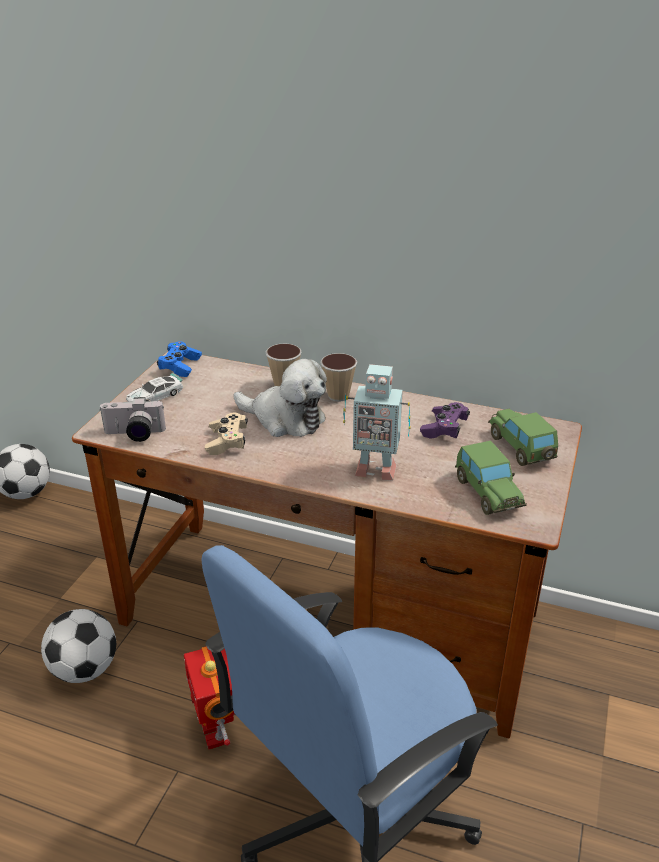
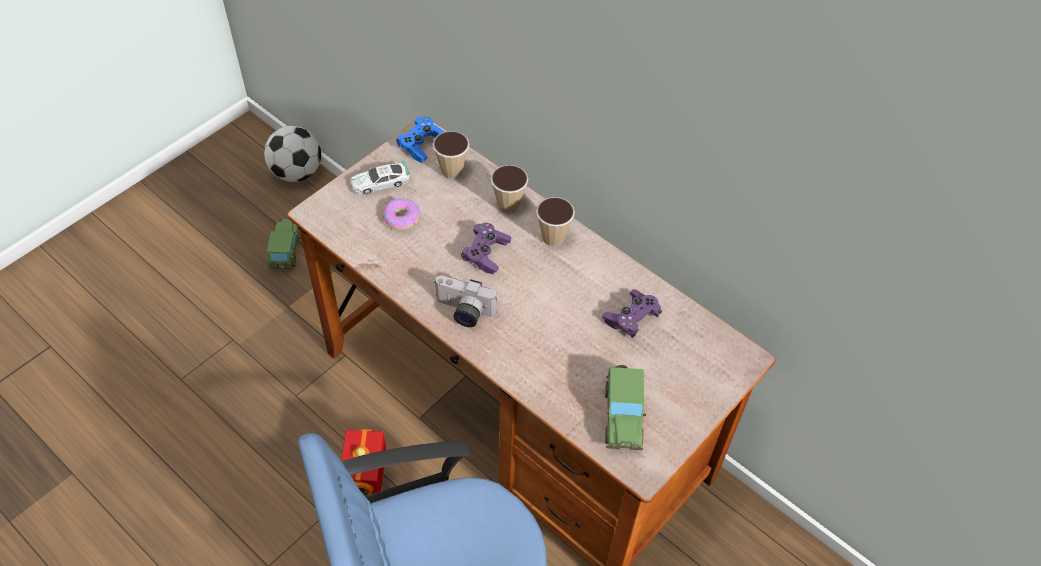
camera: 20 degrees right, 20 degrees up
football [41,609,116,683] -> none
camera [99,397,166,442] -> camera moved to [435,275,497,327]
beige game controller [205,413,248,455] -> none
plush toy [233,359,327,437] -> purple game controller [461,223,511,274]
toy robot [343,364,411,480] -> none
toy car [488,409,558,466] -> toy car moved to [267,219,301,269]
none -> donut [383,198,420,230]
none -> cup [433,131,470,179]

